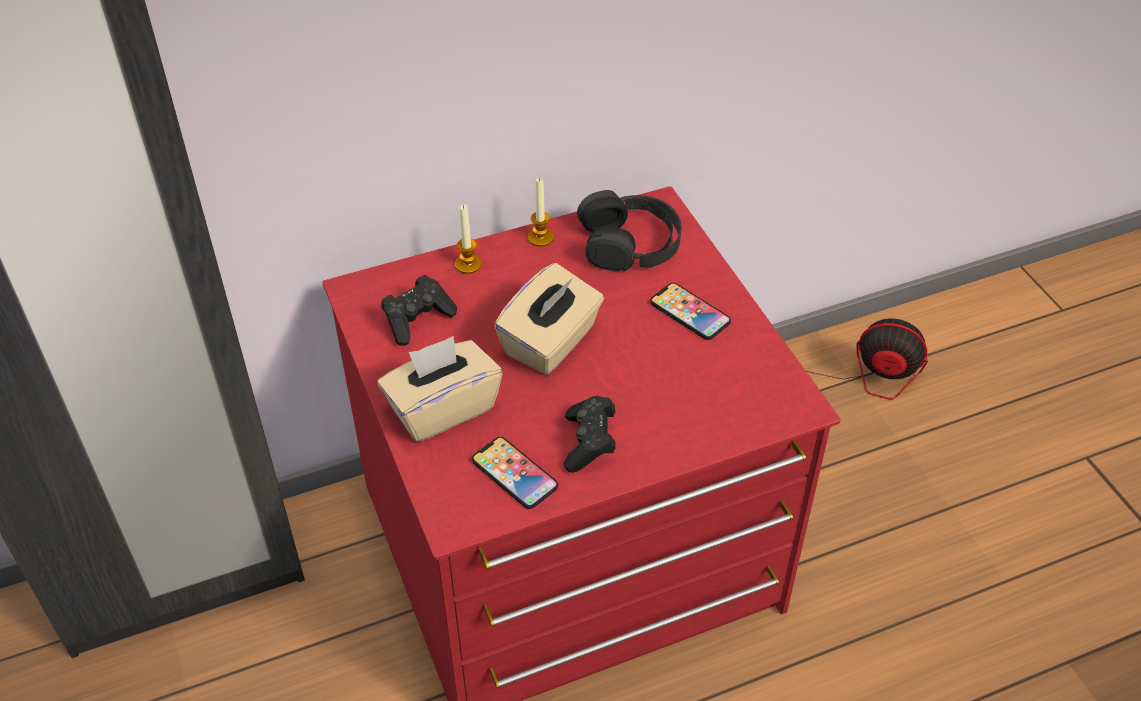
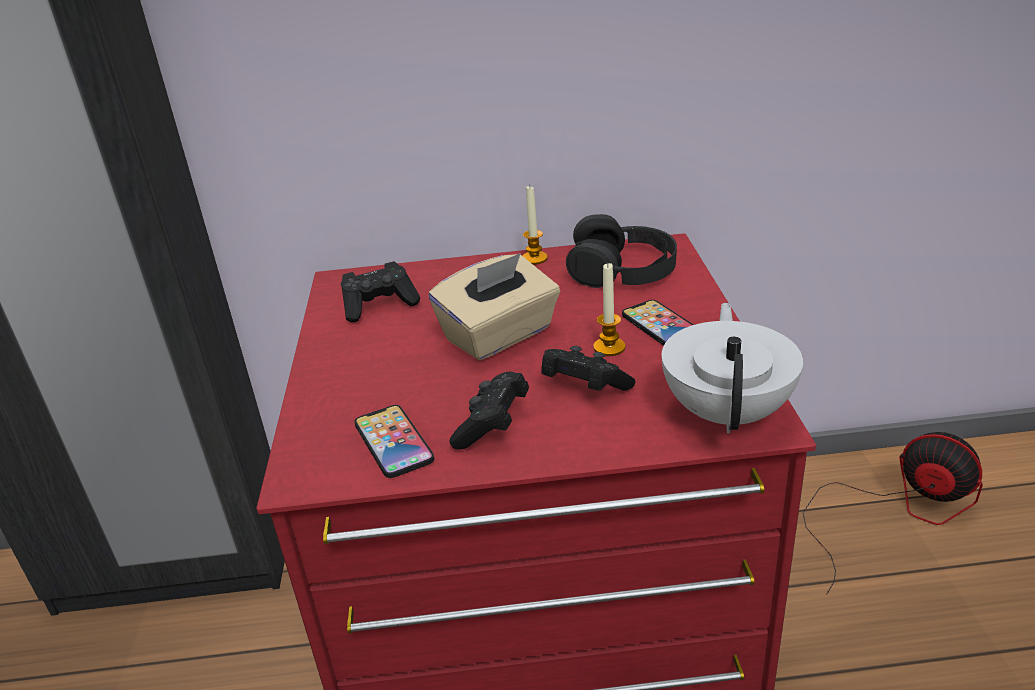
camera: 20 degrees right, 15 degrees down
beige tissue box [377,336,502,442] -> none
candle [455,204,482,274] -> candle moved to [593,263,626,356]
none -> black game controller [541,346,635,391]
none -> white teapot [662,303,803,433]

